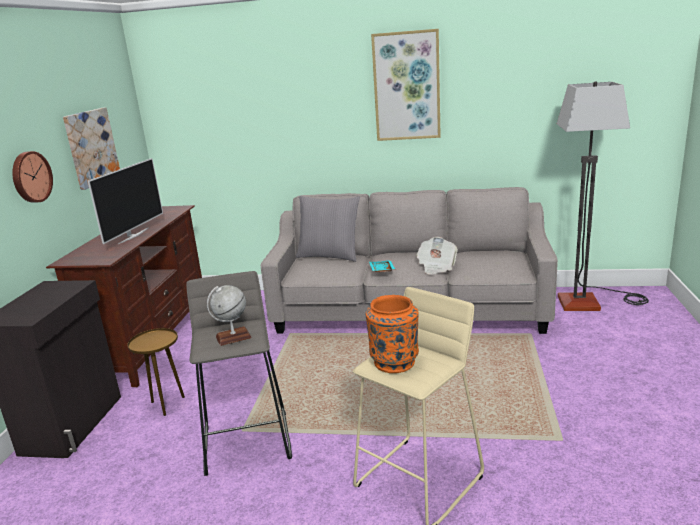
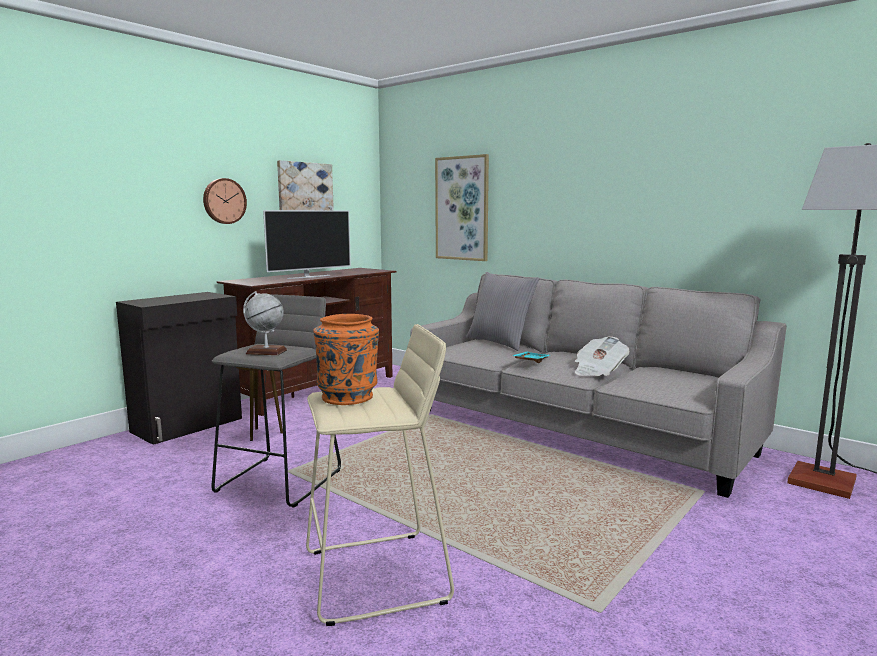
camera: 30 degrees right, 10 degrees down
picture [371,29,441,141] -> picture moved to [435,154,489,261]

